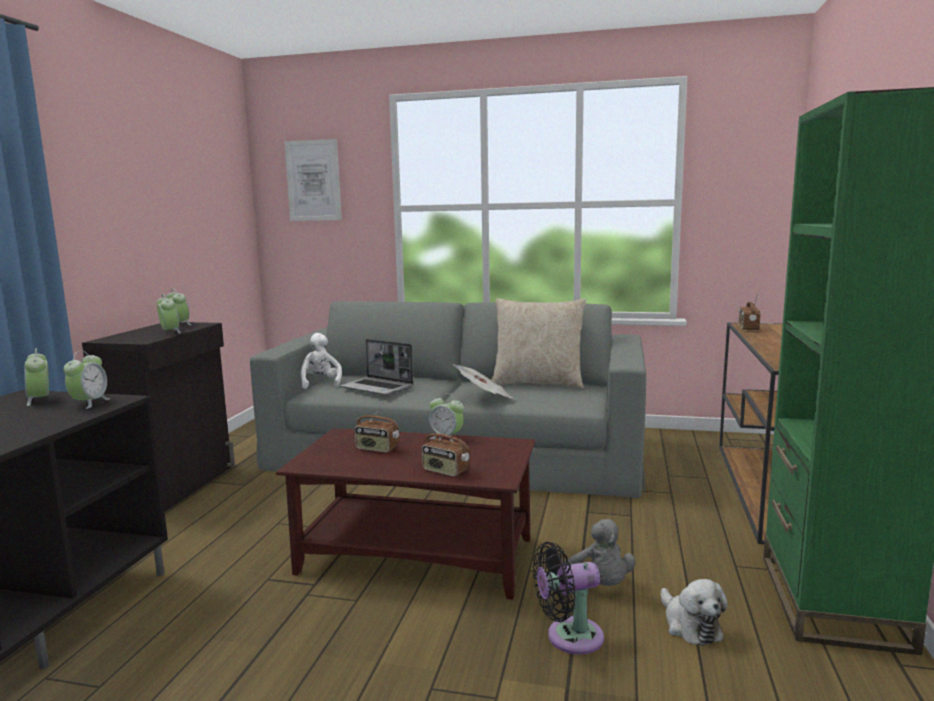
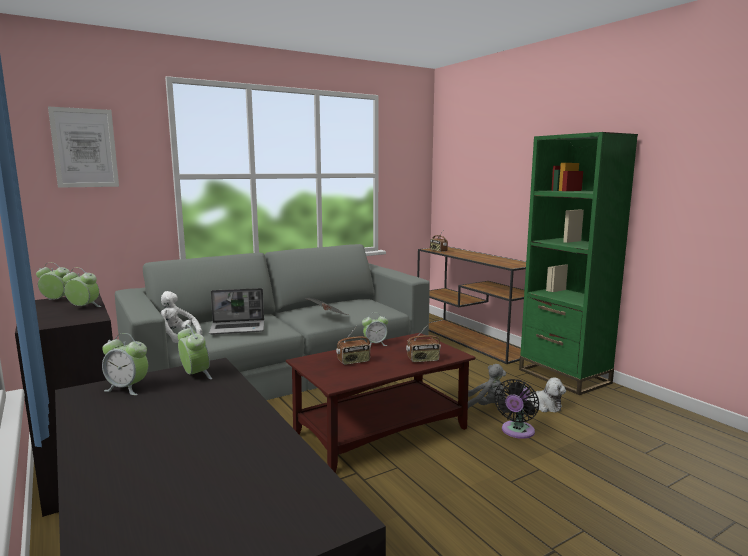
camera: 45 degrees left, 0 degrees up
beige pillow [492,298,586,389] -> none

